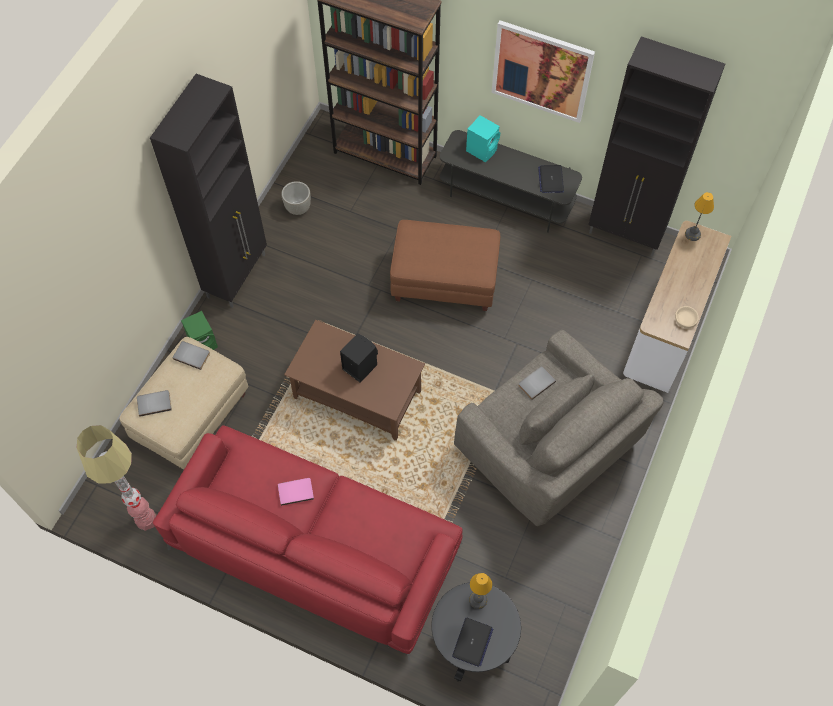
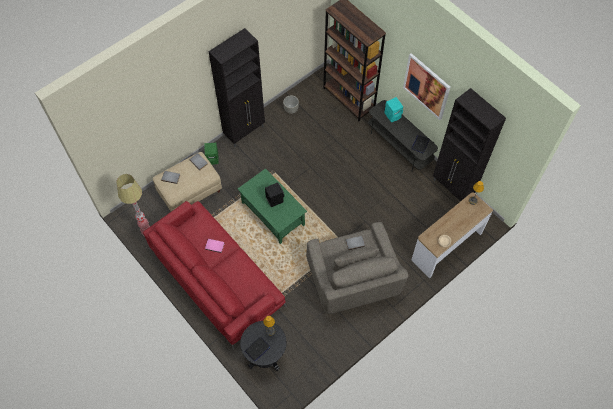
camera: 25 degrees right, 0 degrees up
brown coffee table [284,320,425,441] -> green coffee table [238,168,307,244]
brown ottoman [390,220,500,311] -> none

